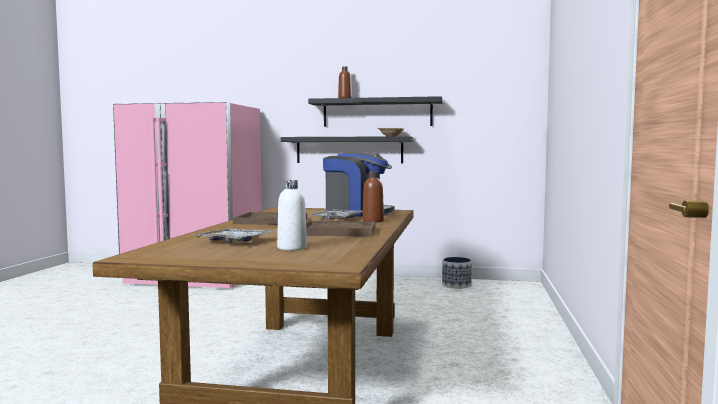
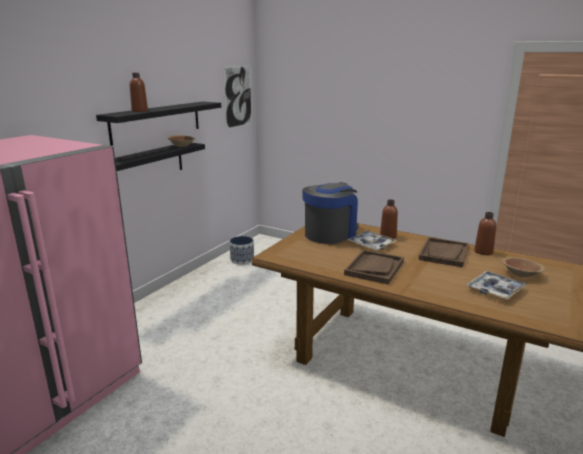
camera: 70 degrees left, 15 degrees up
white bottle [277,180,307,250] -> brown bowl [502,257,545,277]
none -> picture [223,65,252,129]
none -> brown bottle [474,212,496,255]

